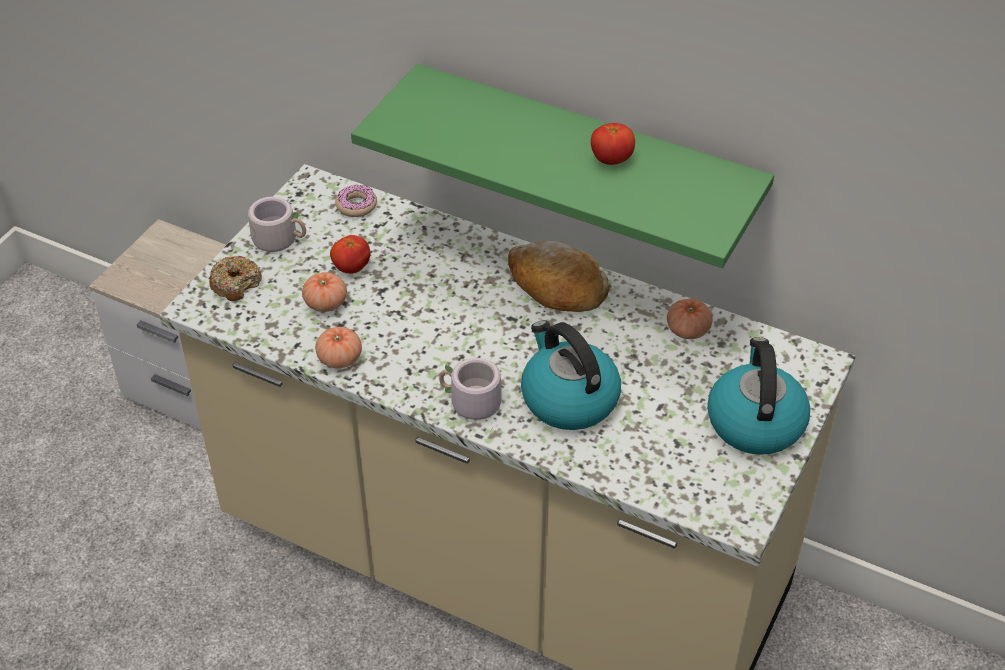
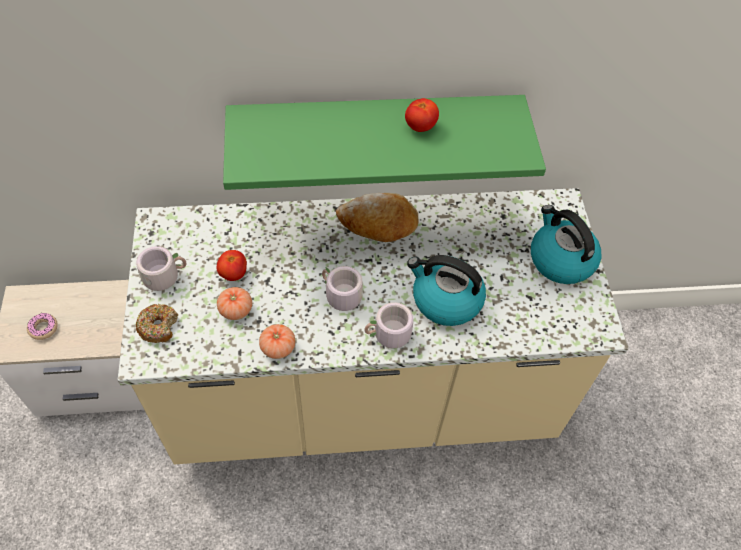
camera: 35 degrees left, 10 degrees up
donut [335,185,377,217] -> donut moved to [27,313,57,340]
tomato [667,299,713,339] -> none
none -> grey mug [322,266,363,311]

